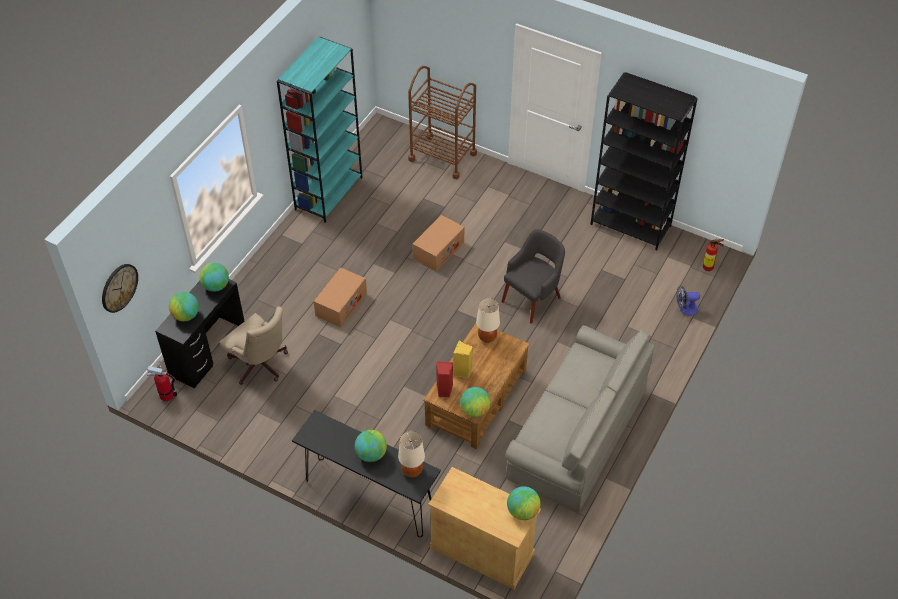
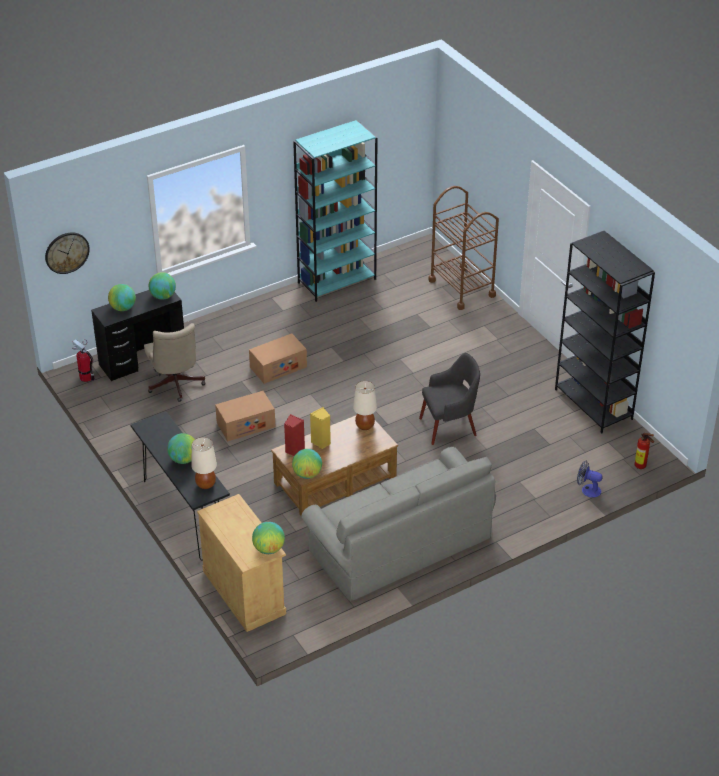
camera: 30 degrees right, 10 degrees down
cardboard box [413,215,464,272] -> cardboard box moved to [215,391,276,442]

